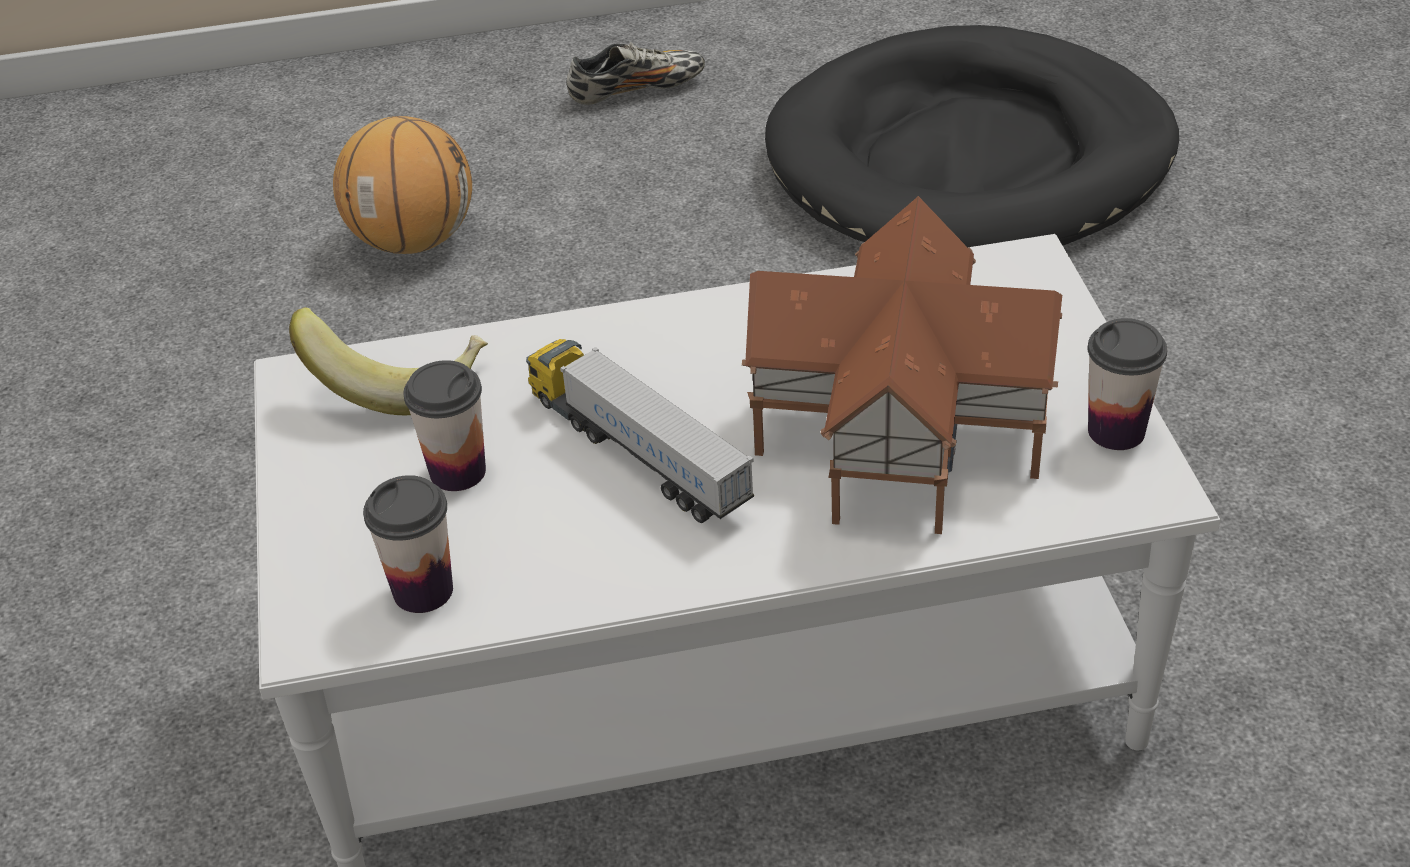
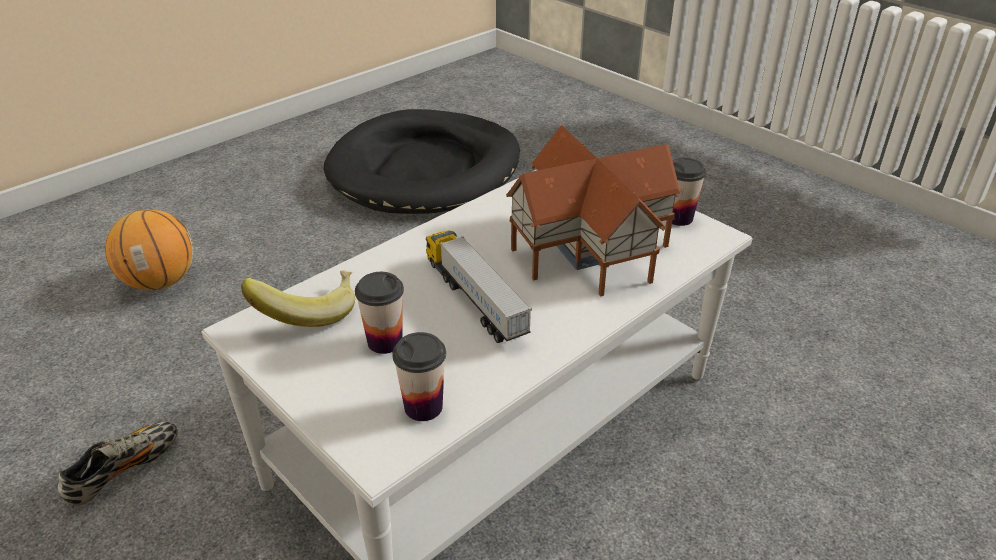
camera: 35 degrees left, 5 degrees down
toy truck [526,339,754,523] -> toy truck turned 45 degrees clockwise [426,230,532,343]
shoe [567,42,705,105] -> shoe moved to [57,422,178,506]

